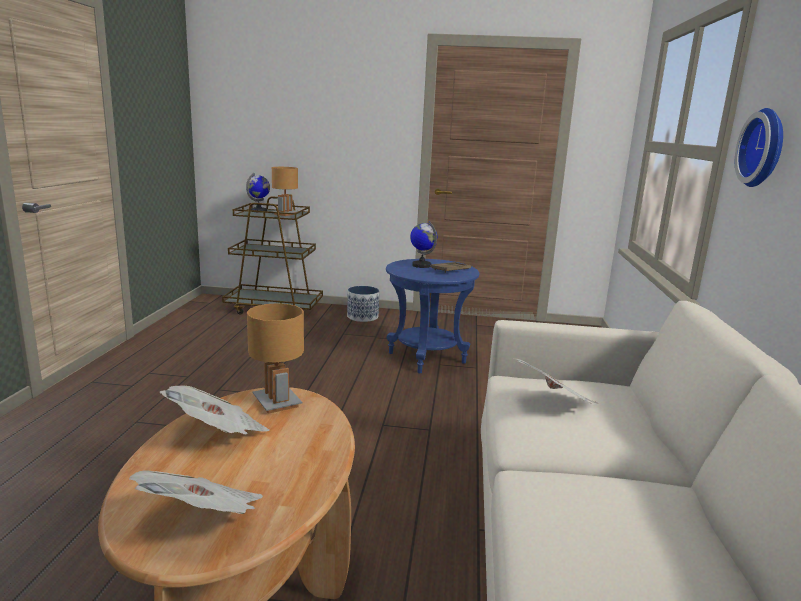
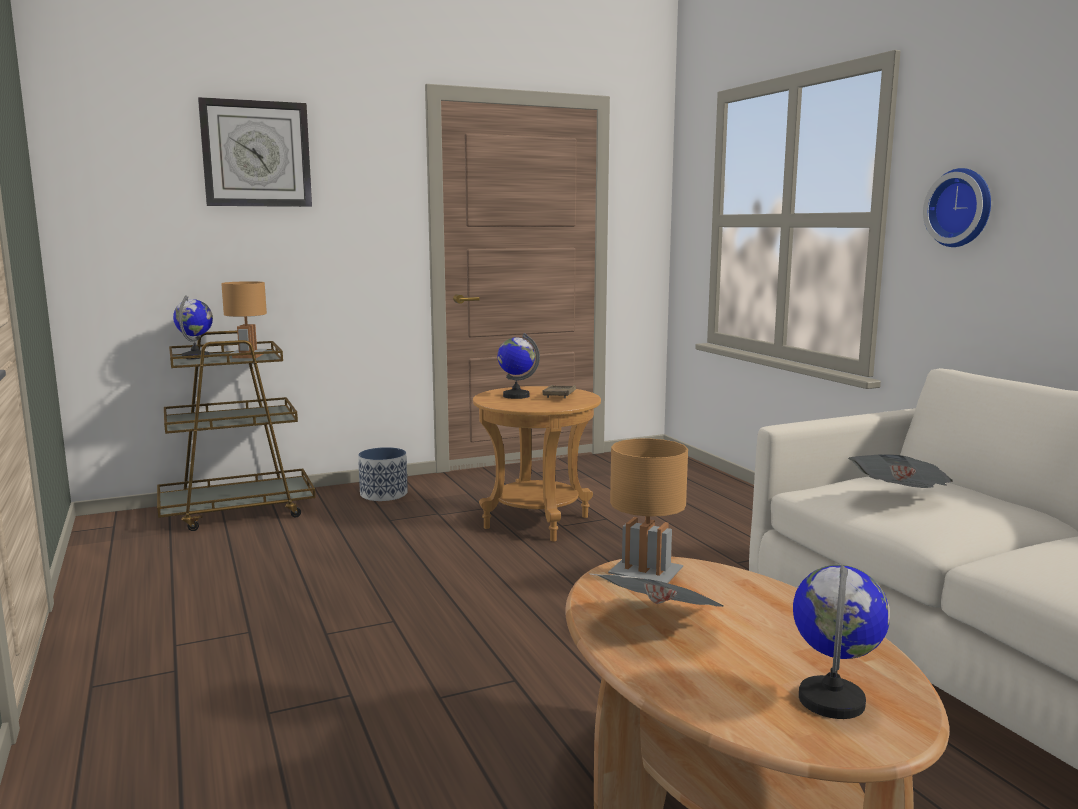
camera: 30 degrees left, 5 degrees down
newspaper [130,470,263,514] -> globe [793,565,890,719]
blue side table [386,259,479,373] -> brown side table [473,386,601,542]
none -> wall clock [198,97,312,207]

